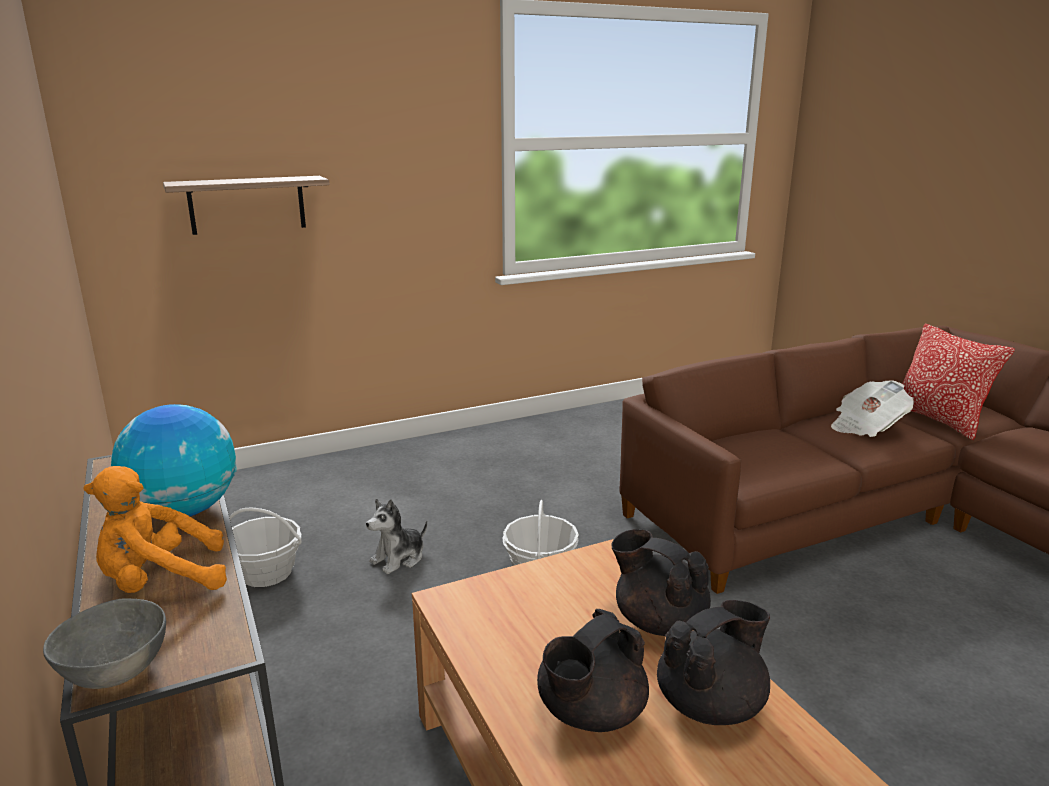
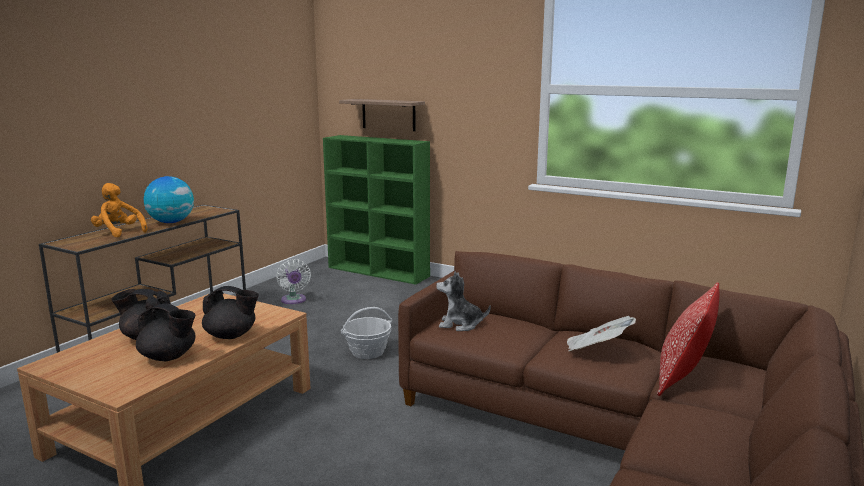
camera: 55 degrees right, 5 degrees down
grey bowl [43,599,166,689] -> none
basket [229,508,302,587] -> white fan [276,259,311,304]
plush toy [366,499,427,574] -> plush toy moved to [436,271,491,331]
black teapot [611,529,711,636] -> black teapot turned 90 degrees clockwise [202,286,259,339]
none -> green bookcase [323,135,430,285]

